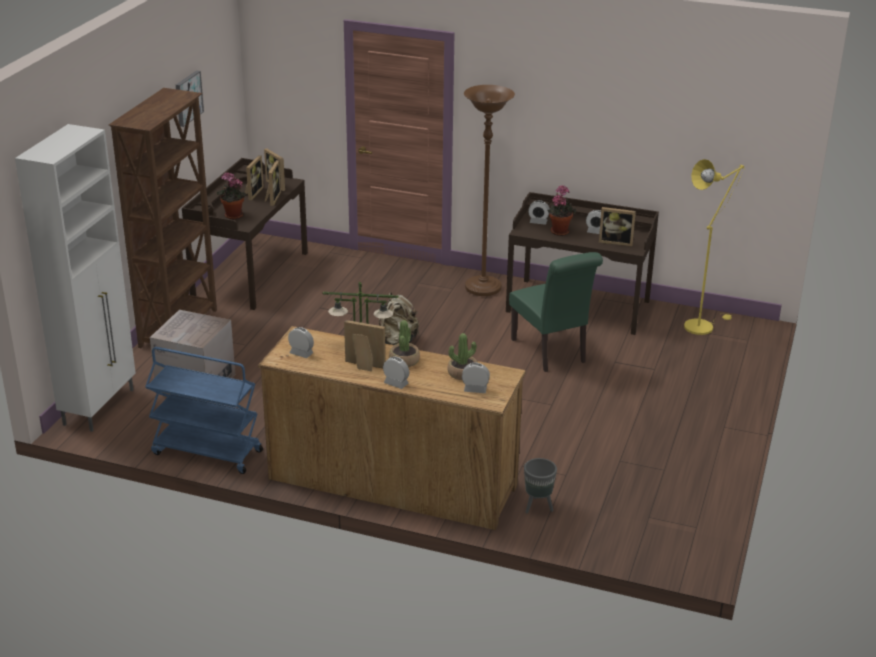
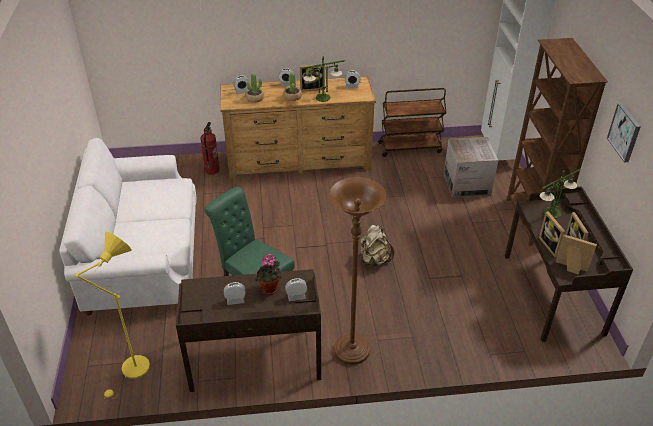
camera: 155 degrees right, 10 degrees up
blue cart [145,347,263,474] -> brown cart [378,88,447,157]
potted plant [217,172,247,219] -> table lamp [540,169,581,219]
grey planter [524,458,557,513] -> fire extinguisher [201,122,220,175]
picture frame [599,207,636,247] -> none
none -> white sofa [59,138,197,315]

